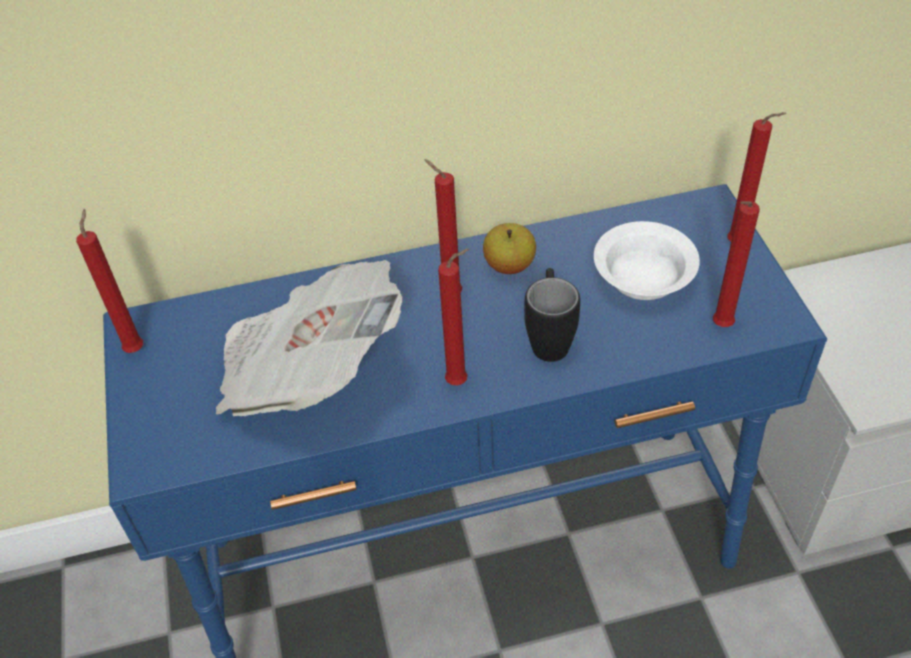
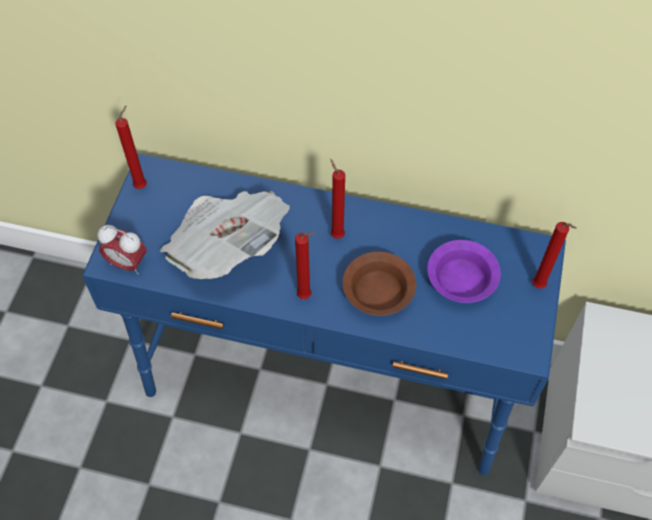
camera: 25 degrees right, 10 degrees up
apple [483,223,536,274] -> none
black mug [524,268,580,362] -> brown bowl [343,252,416,316]
white bowl [594,221,700,300] -> purple bowl [427,240,501,303]
red candle [713,201,760,327] -> none
none -> alarm clock [98,225,147,275]

